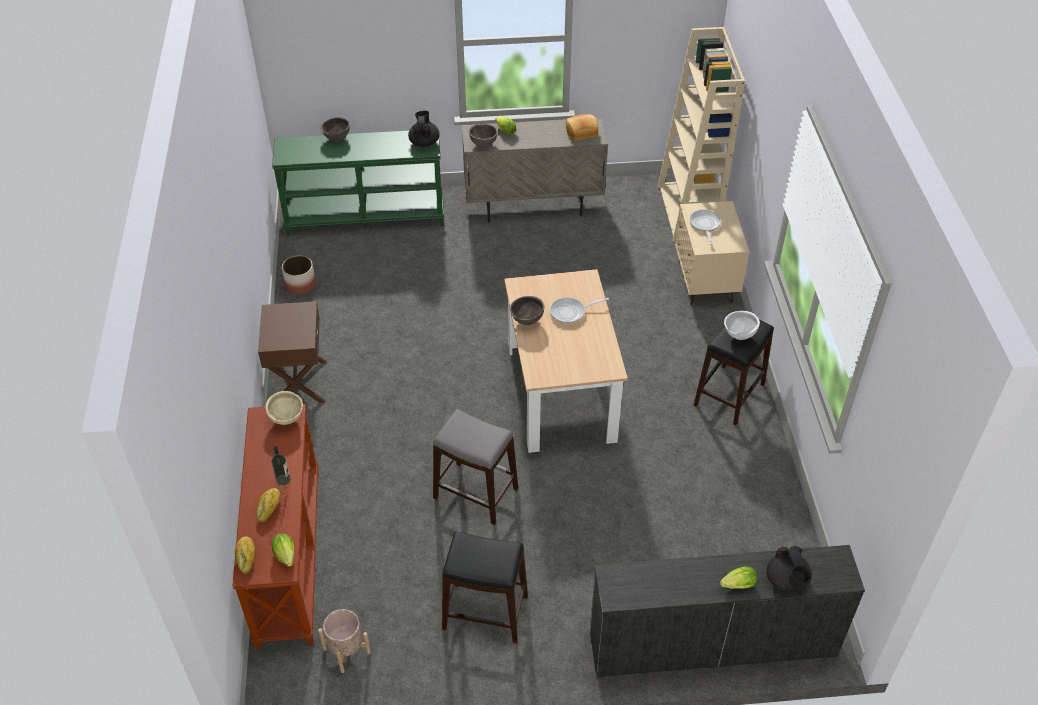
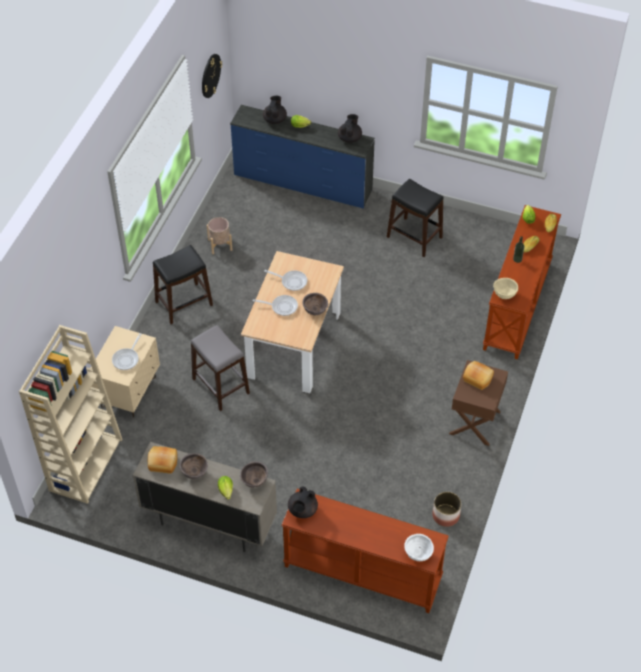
camera: 155 degrees left, 5 degrees up
green console table [272,130,444,236] -> brown console table [281,489,448,613]
beige planter [318,609,371,673] -> beige planter moved to [207,217,232,254]
brown bowl [321,117,350,142] -> brown bowl moved to [179,453,208,479]
grey stool [433,409,518,525] -> grey stool moved to [191,325,250,411]
white bowl [724,311,760,340] -> white bowl moved to [404,534,434,562]
none -> wall clock [202,54,222,98]
none -> frying pan [264,270,307,291]
none -> black teapot [338,114,362,143]
none -> bread [463,361,494,390]

